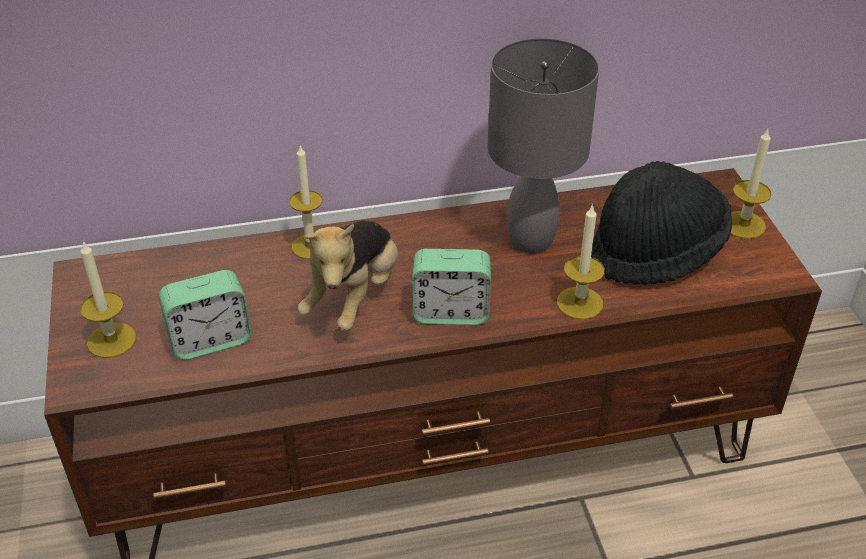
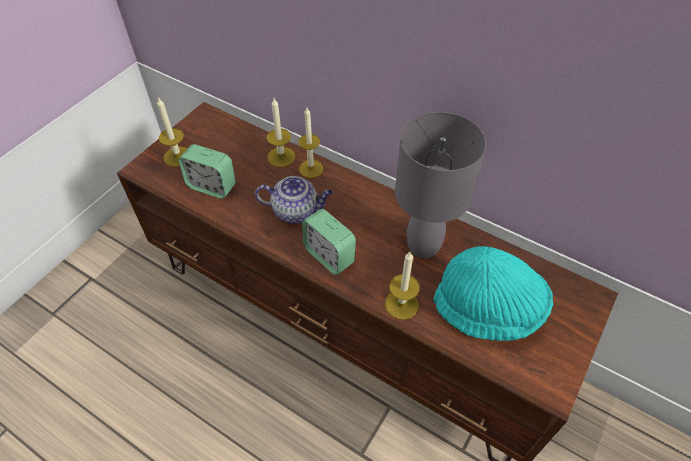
camera: 45 degrees right, 10 degrees up
plush toy [298,220,398,331] -> teapot [255,176,333,224]
black hat [591,161,732,285] -> turquoise hat [433,246,553,341]
candle [731,129,772,239] -> candle moved to [267,98,295,167]

